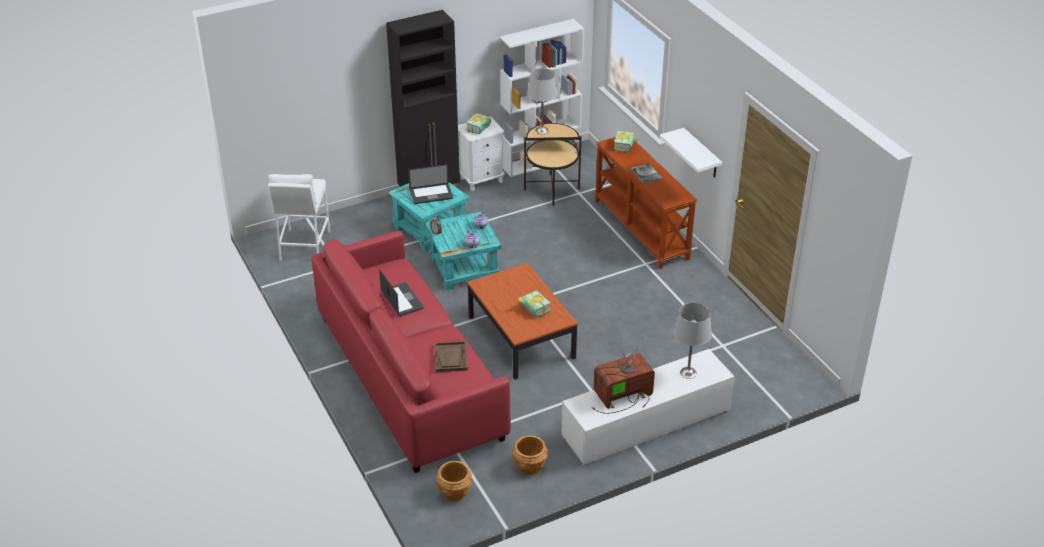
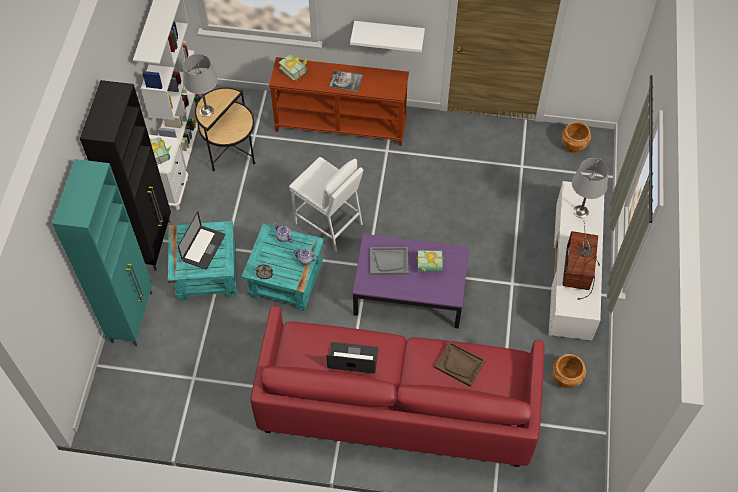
camera: 55 degrees left, 20 degrees up
white stool [268,174,330,261] -> white stool moved to [289,157,363,251]
brown planter [436,461,472,501] -> brown planter moved to [561,122,591,153]
brown coffee table [467,263,578,380] -> purple coffee table [353,234,469,328]
none -> turquoise cabinet [52,159,152,346]
none -> grey tray [370,247,409,275]

